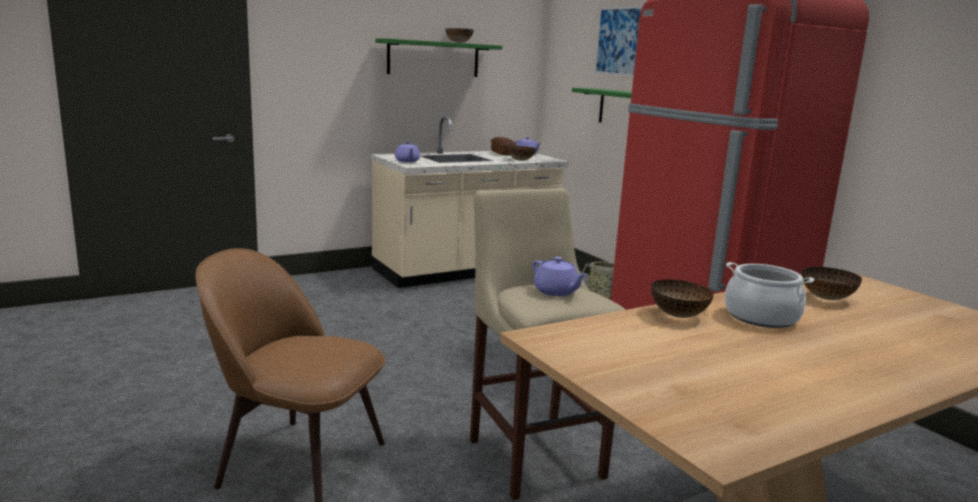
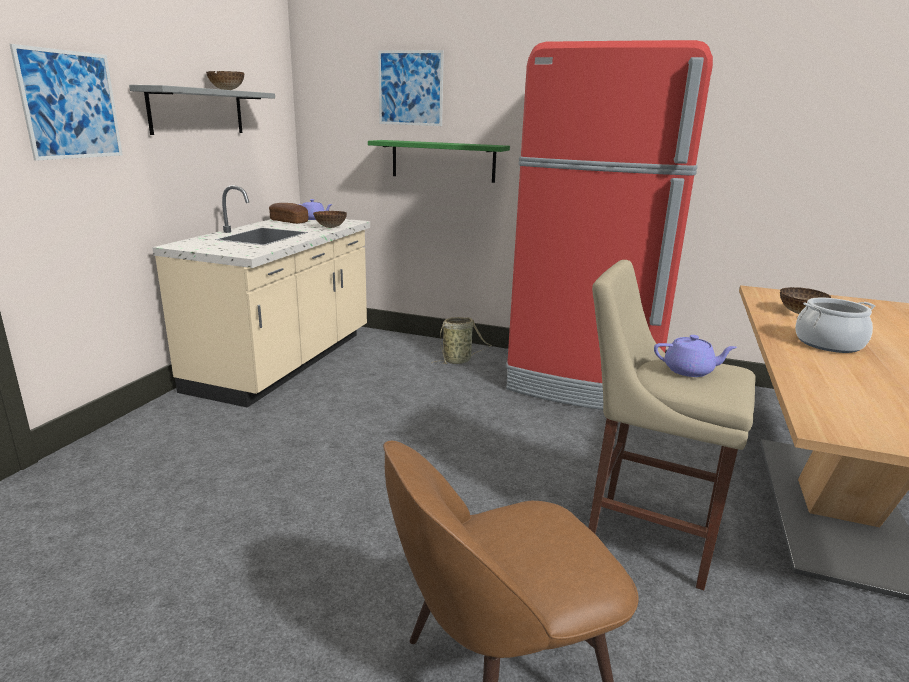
camera: 40 degrees left, 5 degrees up
green shelf [375,38,502,77] -> grey shelf [129,85,275,135]
purple teapot [395,141,420,162] -> none
bowl [651,279,713,318] -> none
none -> picture [10,44,123,161]

